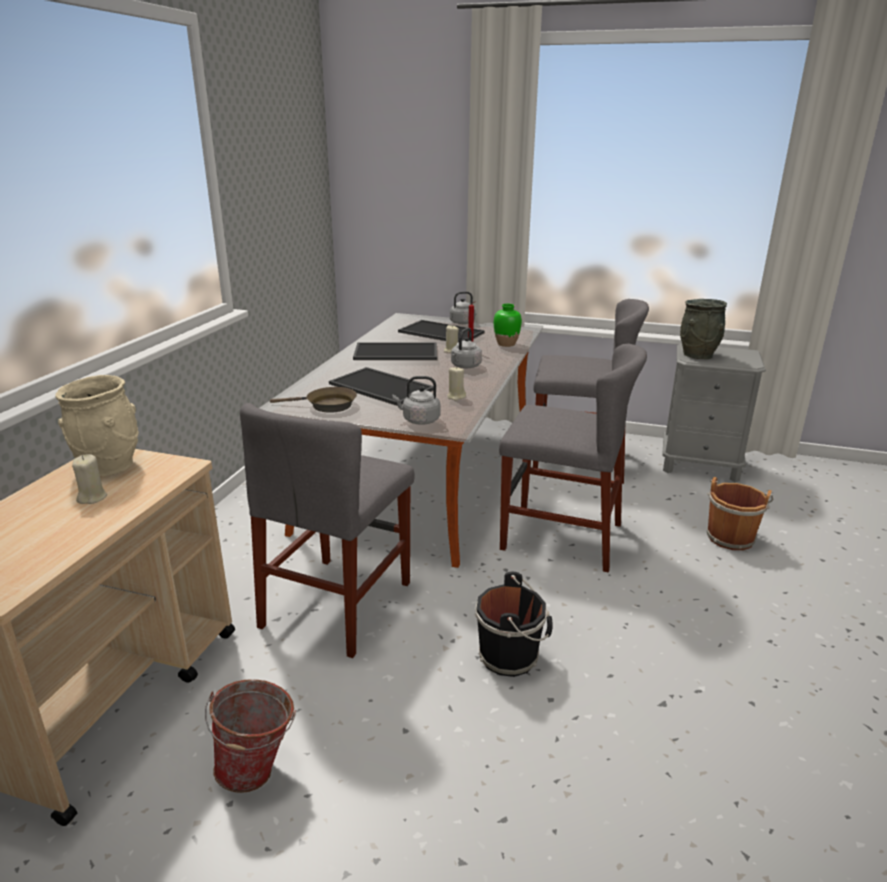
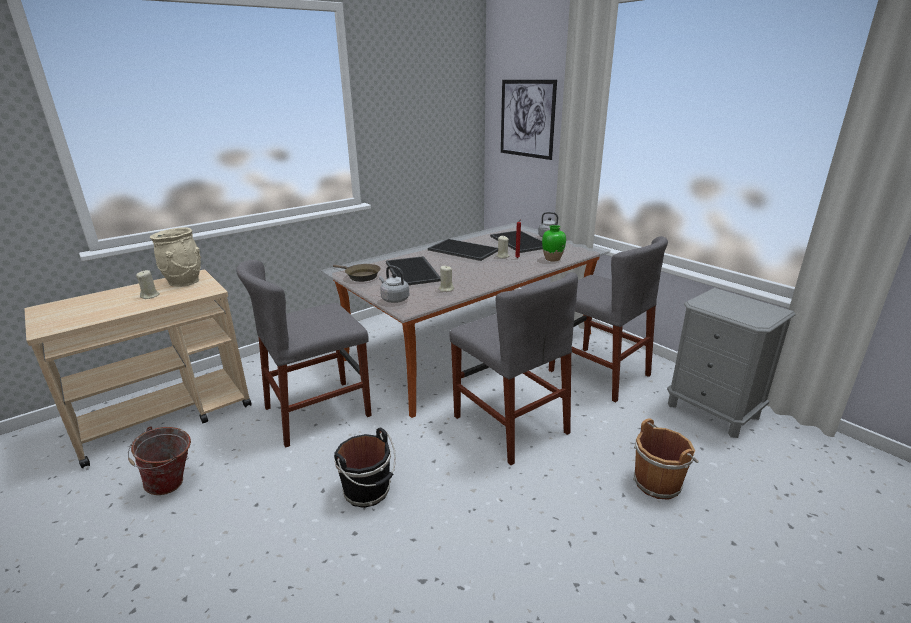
camera: 35 degrees right, 0 degrees up
grey kettle [451,328,482,368] -> none
grey vase [680,299,727,359] -> none
none -> picture [501,80,557,160]

